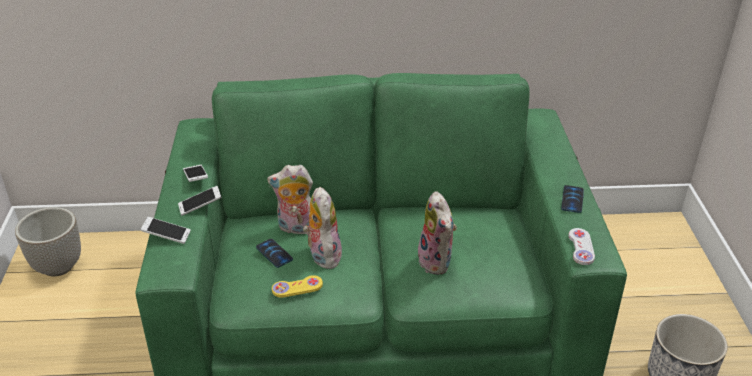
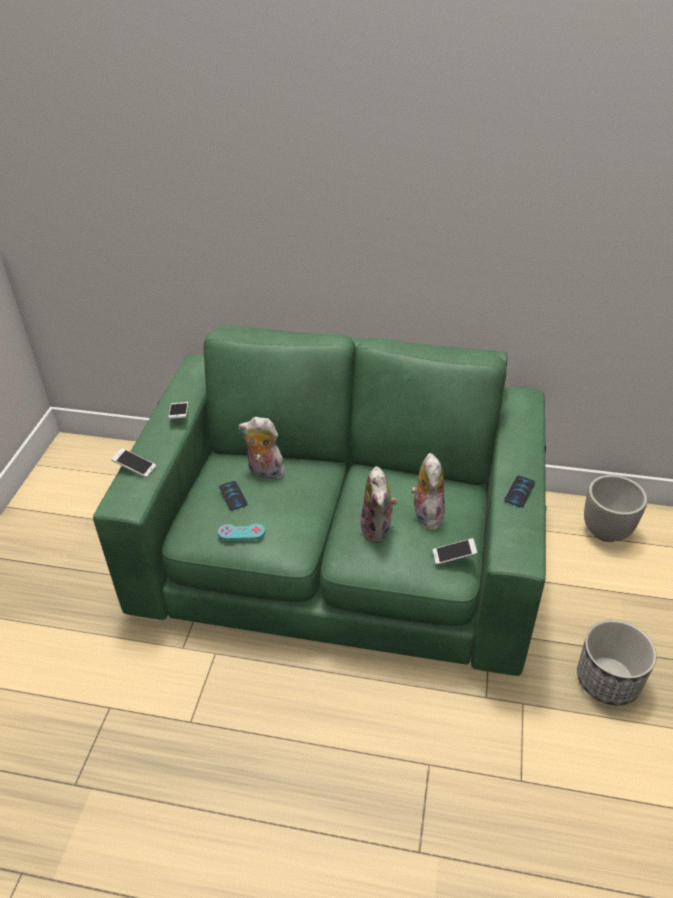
camera: 15 degrees right, 5 degrees up
planter [15,207,81,277] -> planter moved to [584,475,647,542]
phone [178,186,222,216] -> phone moved to [433,538,478,565]
yellow game controller [272,275,323,297] -> turquoise game controller [218,524,265,540]
plush toy [303,187,342,269] -> plush toy moved to [411,453,445,530]
white game controller [568,228,595,265] -> none

